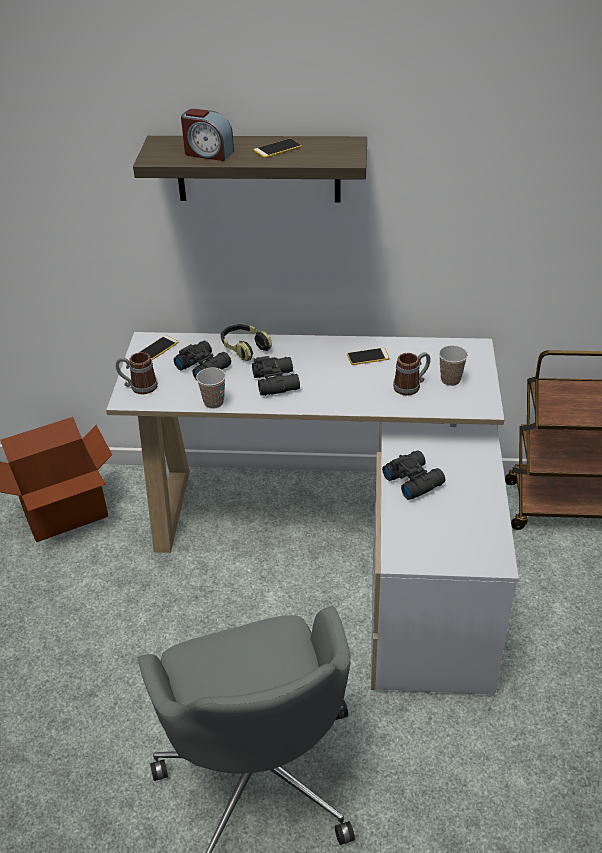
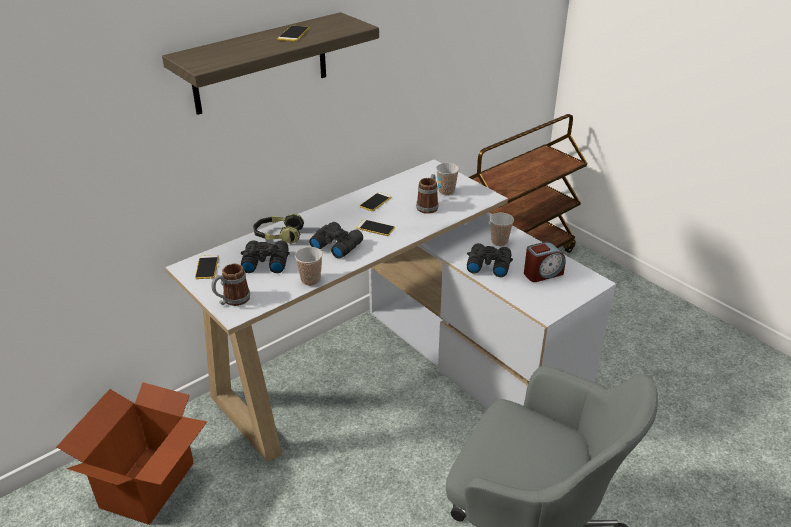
camera: 45 degrees left, 5 degrees down
alarm clock [181,109,234,161] -> alarm clock moved to [524,242,566,282]
none -> phone [356,219,395,236]
none -> cup [490,213,514,246]

